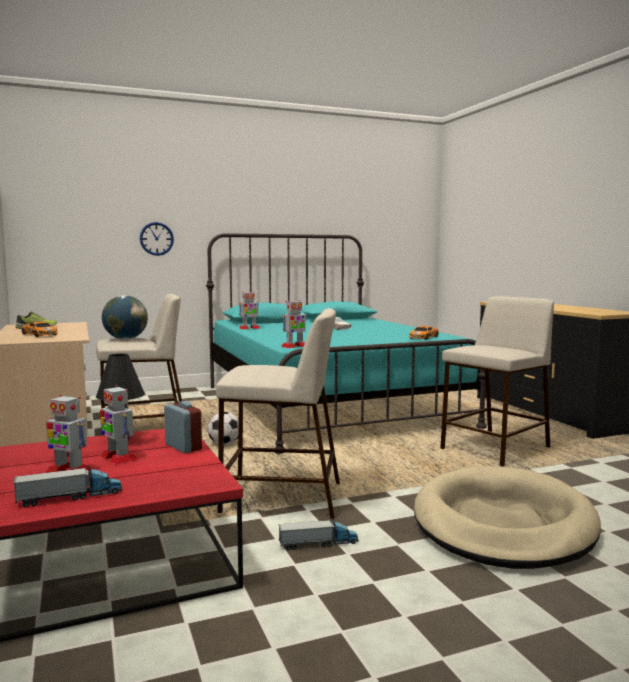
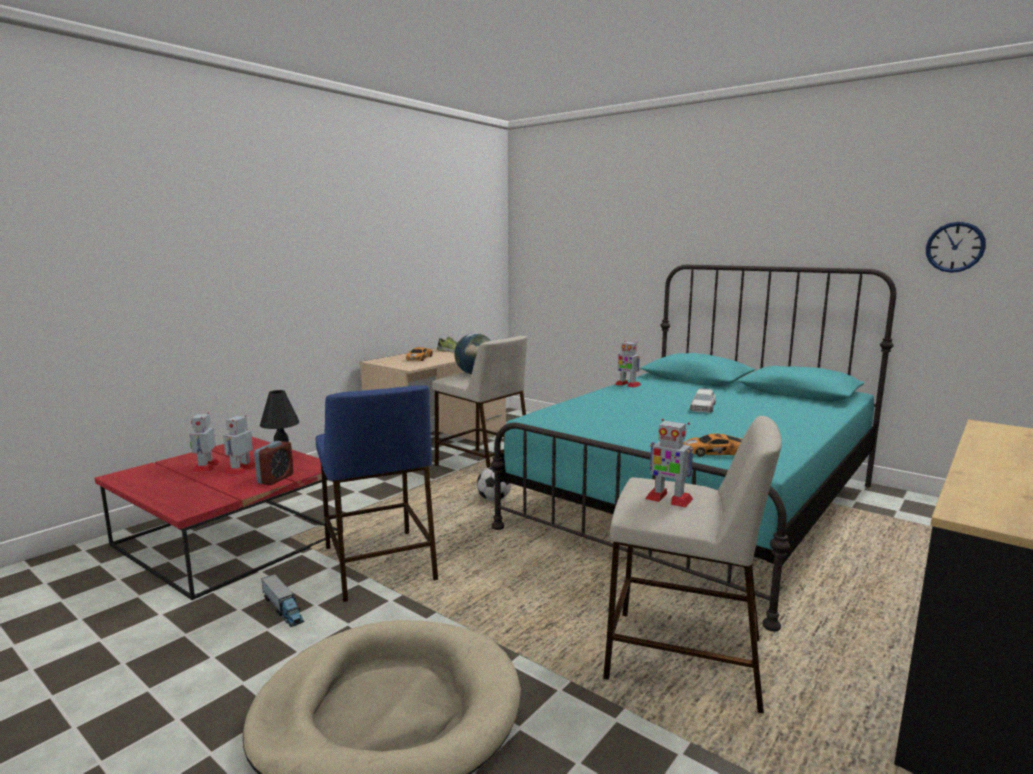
camera: 60 degrees right, 5 degrees up
toy truck [13,465,122,507] -> none
wall clock [140,222,174,256] -> wall clock moved to [926,222,986,273]
beige stool [216,308,340,519] -> blue stool [316,385,438,602]
toy robot [282,300,306,348] -> toy robot moved to [645,419,694,508]

